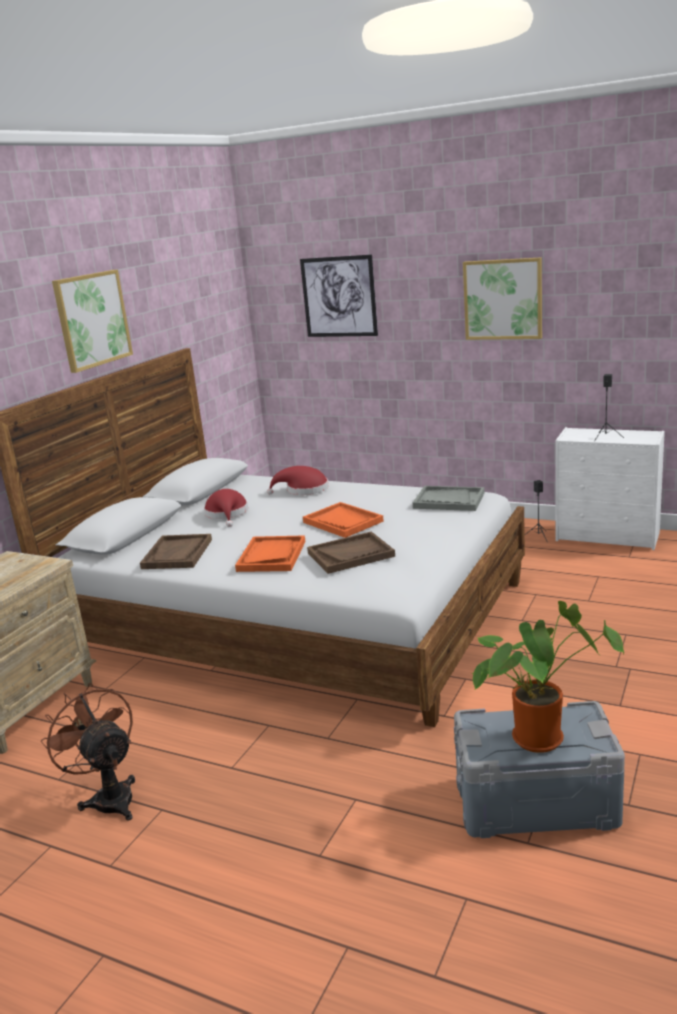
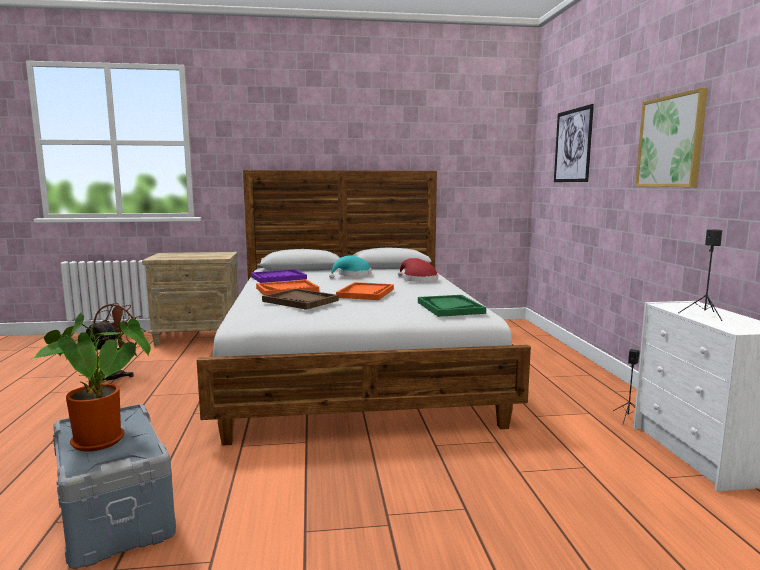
camera: 55 degrees right, 10 degrees down
picture [52,270,133,373] -> none
brown tray [140,534,212,569] -> purple tray [251,269,307,283]
red hat [204,489,248,527] -> turquoise hat [329,255,371,279]
grey tray [413,486,485,511] -> green tray [418,295,486,317]

